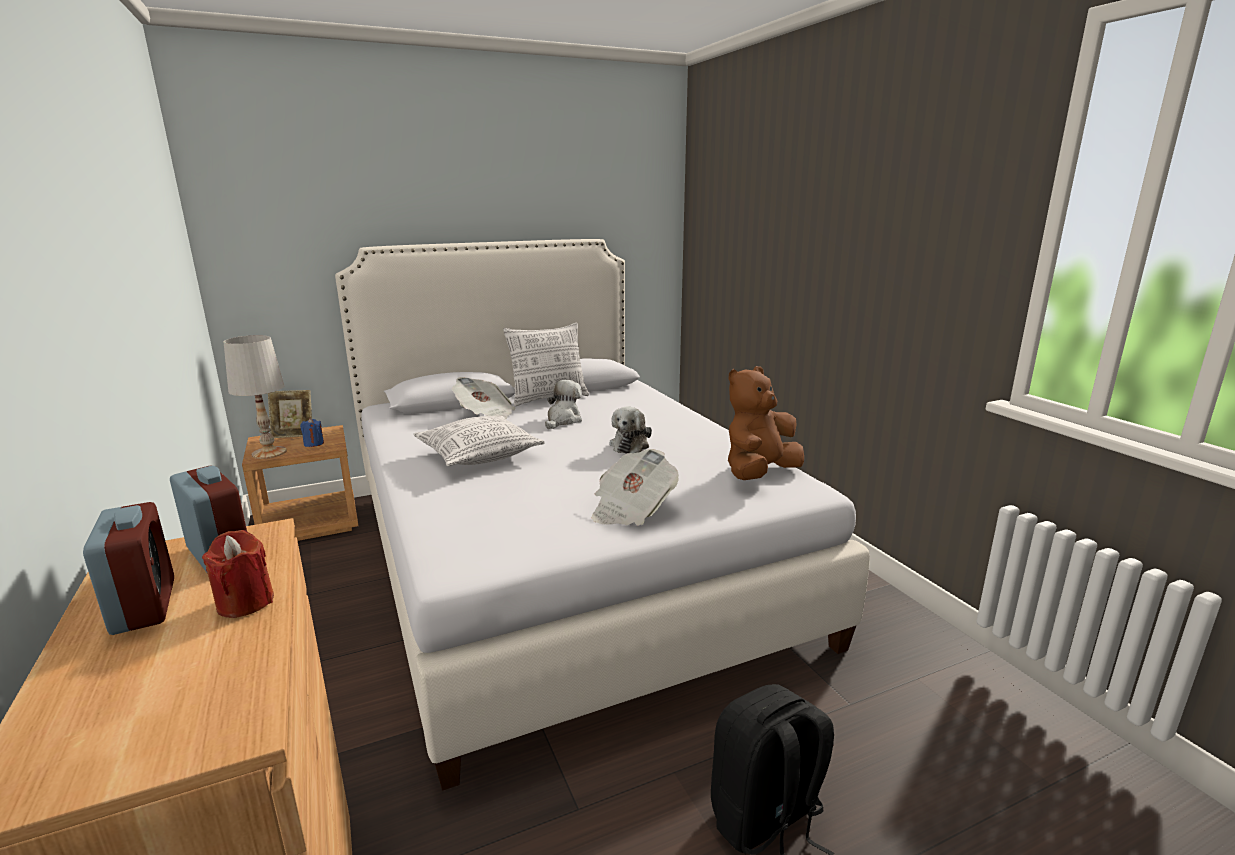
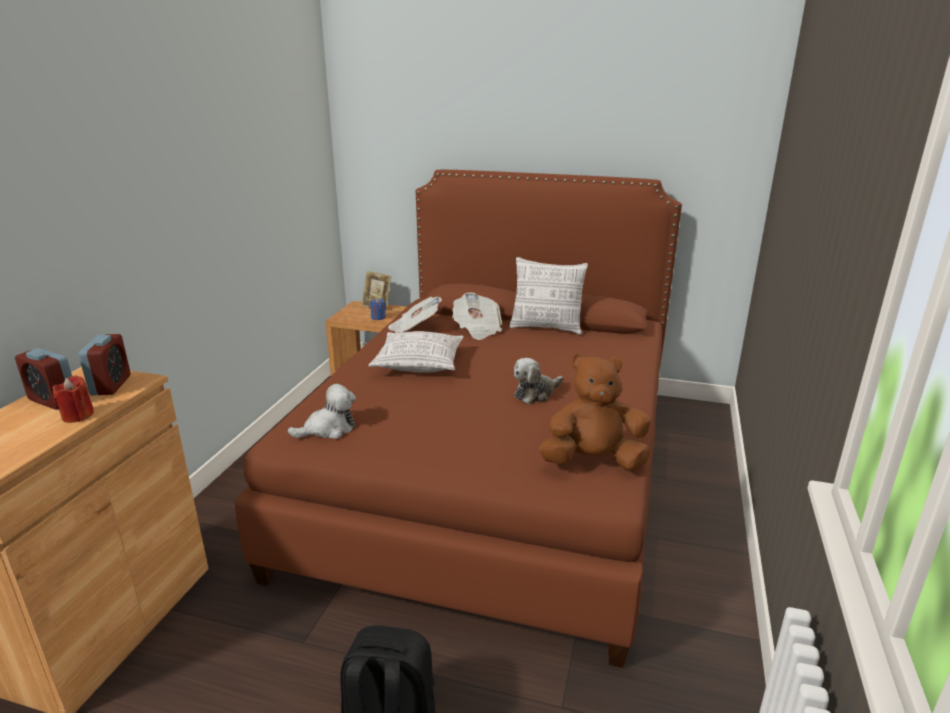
camera: 40 degrees right, 5 degrees up
alarm clock [83,502,174,635] -> alarm clock turned 105 degrees clockwise [15,348,72,410]
white table lamp [224,335,287,459] -> none
white bed [335,239,870,791] -> brown bed [235,170,682,668]
plush toy [545,380,582,429] -> plush toy moved to [288,384,356,439]
newspaper [592,449,679,526] -> newspaper moved to [388,297,442,333]

